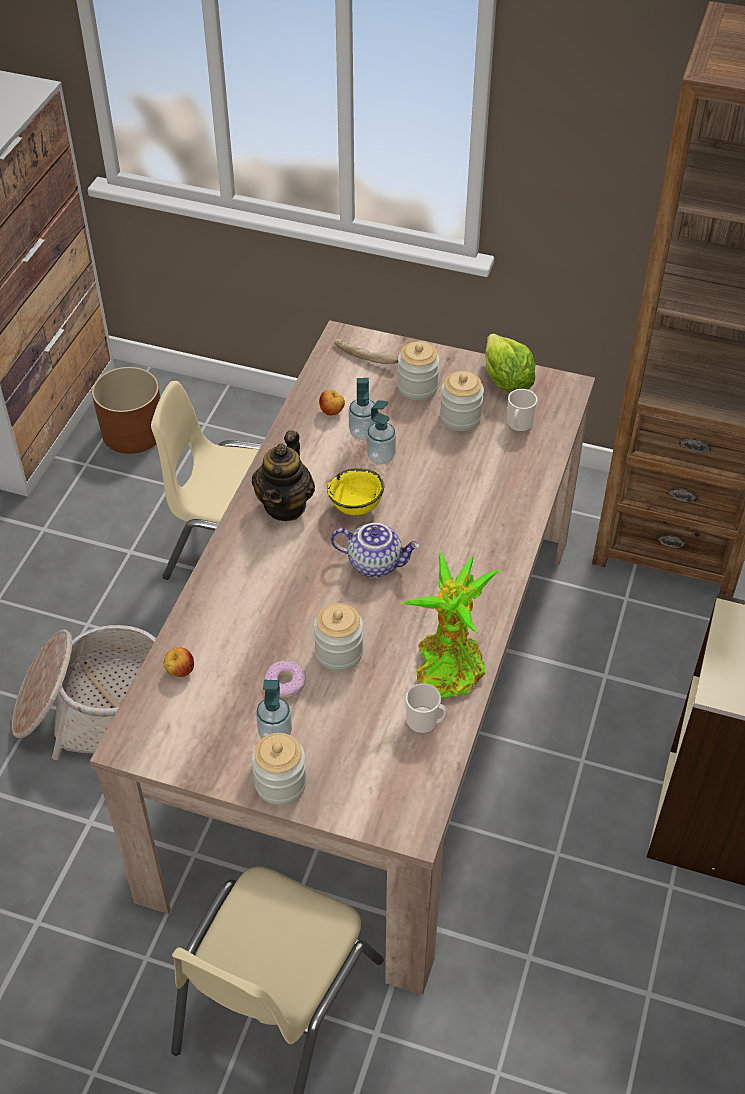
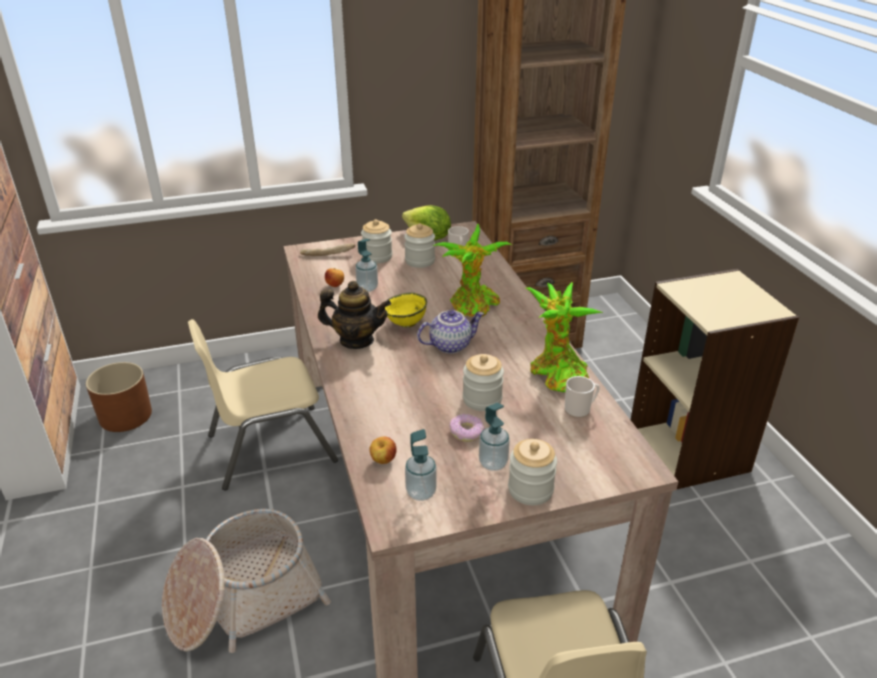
camera: 35 degrees left, 15 degrees down
teapot [252,430,315,521] -> teapot turned 60 degrees counterclockwise [318,281,391,349]
soap dispenser [367,400,396,464] -> soap dispenser moved to [405,429,437,501]
none -> potted plant [433,223,512,317]

